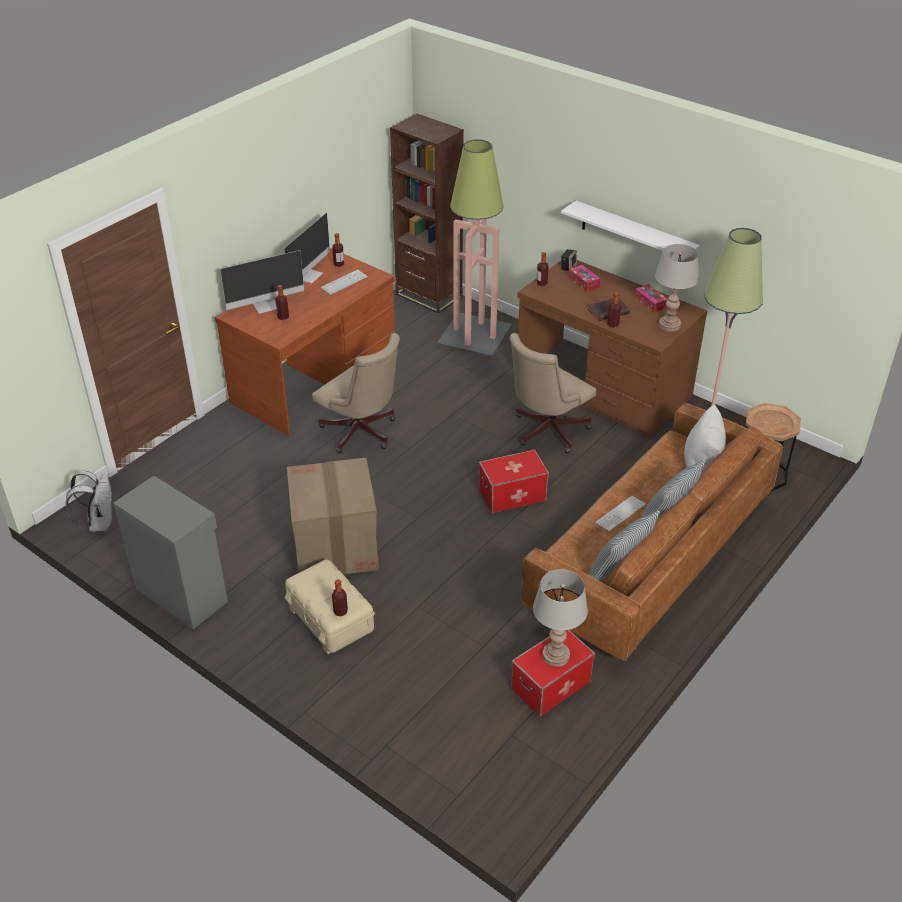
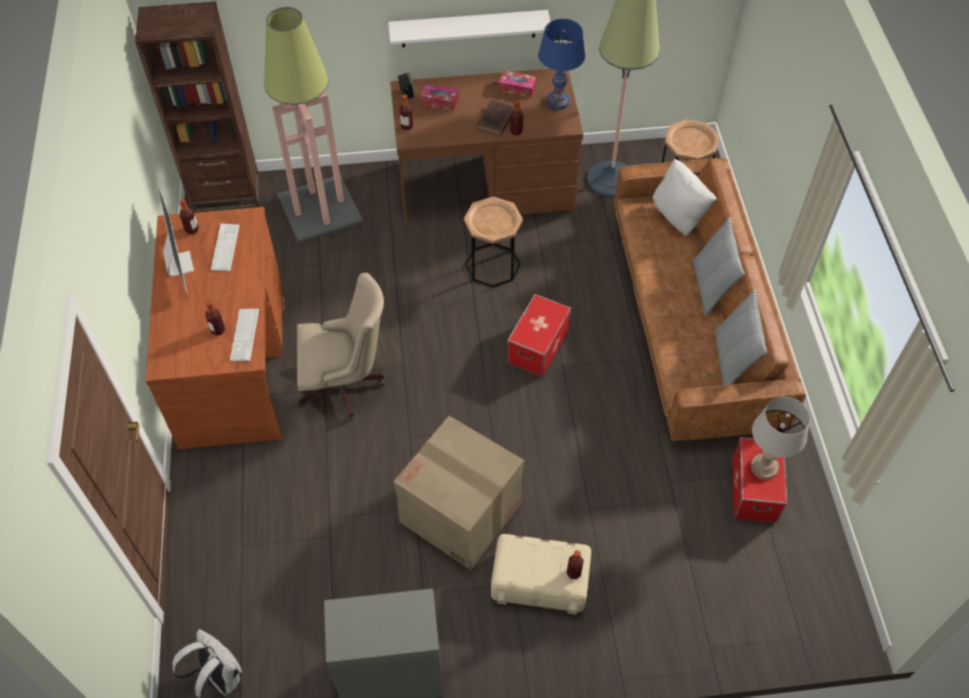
camera: 45 degrees left, 15 degrees up
monitor [220,250,304,314] -> none
beige office chair [509,333,596,453] -> brown side table [464,196,523,287]
keyboard [595,496,646,531] -> keyboard moved to [230,309,259,361]
grey table lamp [655,244,699,331] -> blue table lamp [538,19,585,110]

